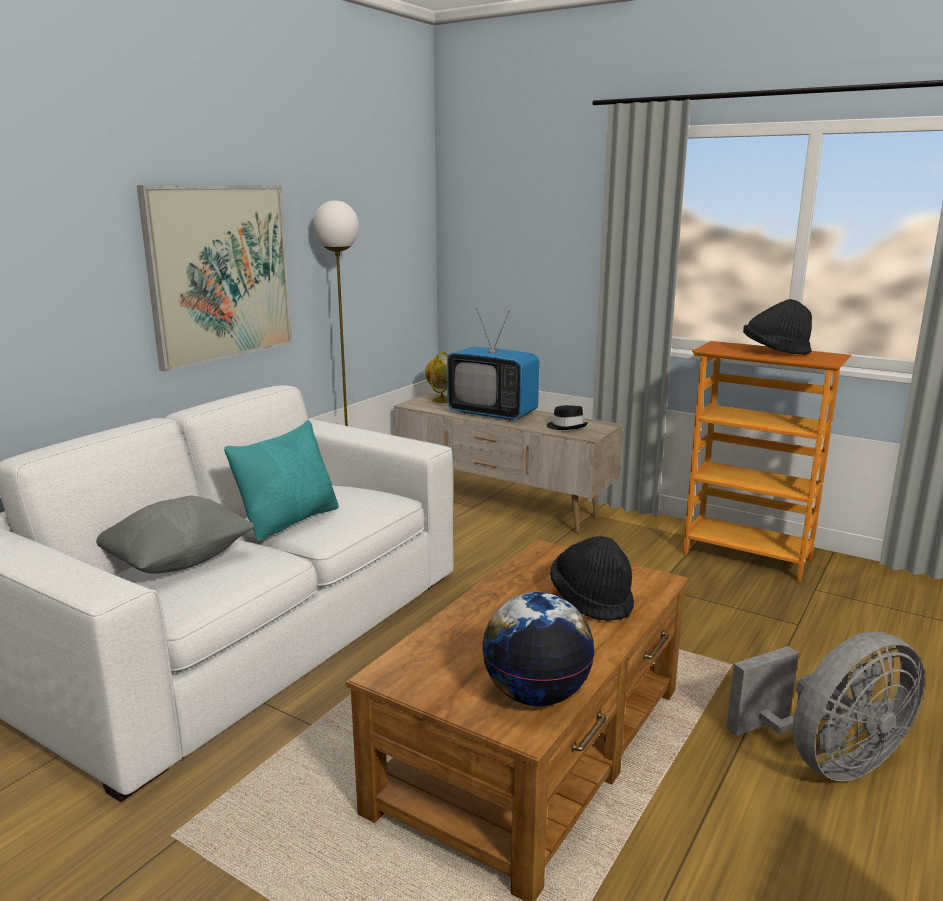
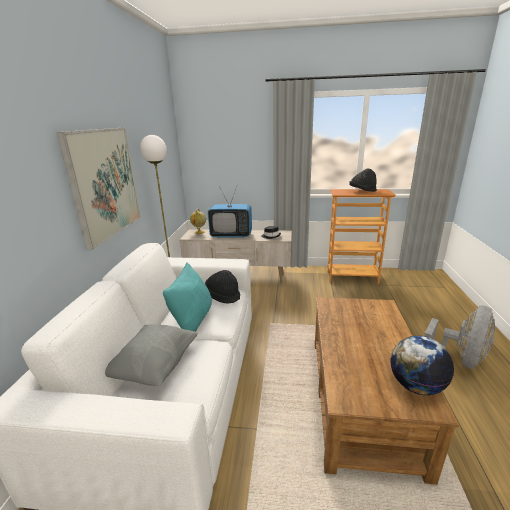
camera: 25 degrees left, 5 degrees up
black hat [550,536,634,621] -> black hat moved to [205,270,240,304]

